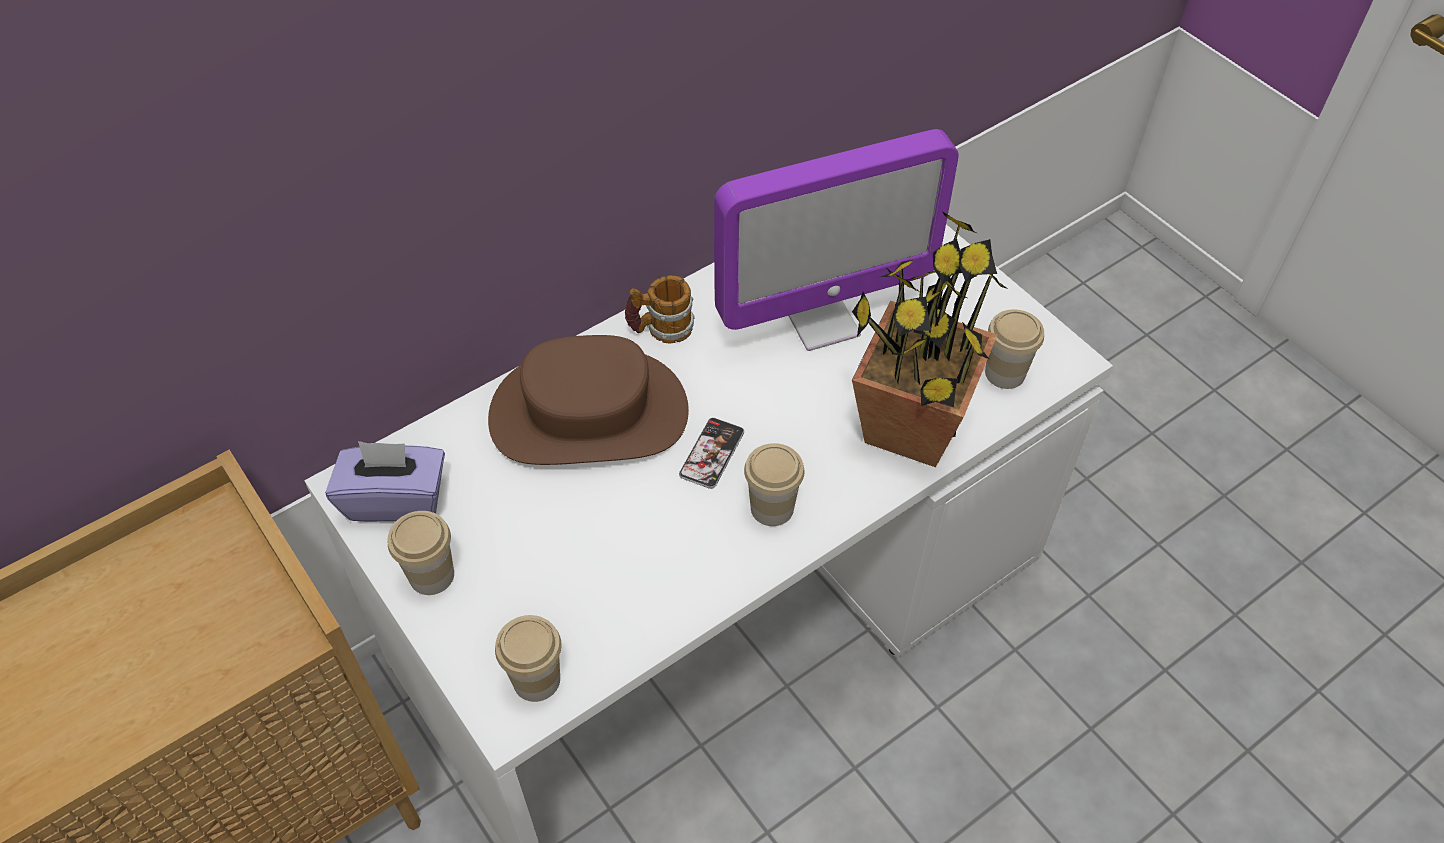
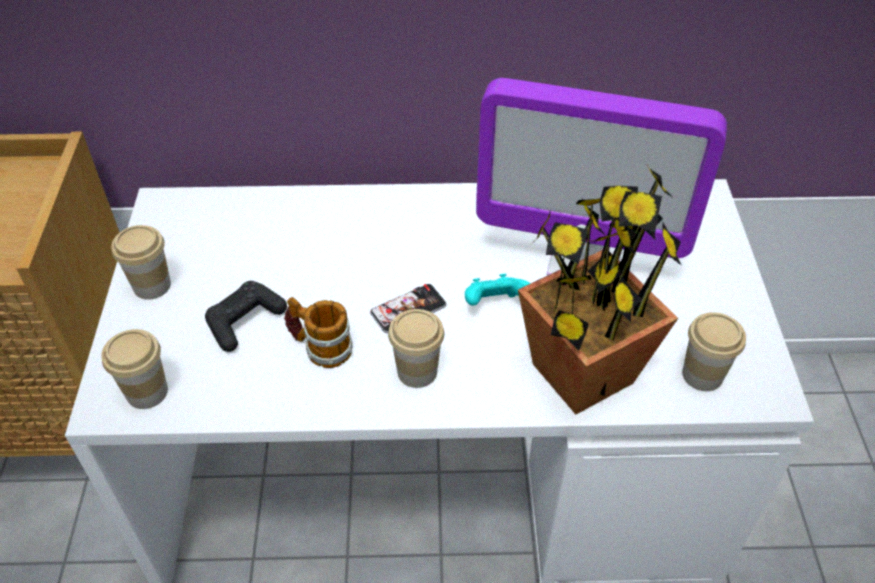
camera: 35 degrees right, 5 degrees down
purple tissue box [325,441,445,522] -> none
brown hat [488,335,689,465] -> none
mug [625,275,695,344] -> mug moved to [284,297,353,368]
none -> black game controller [205,281,287,352]
none -> turquoise game controller [465,274,531,306]

